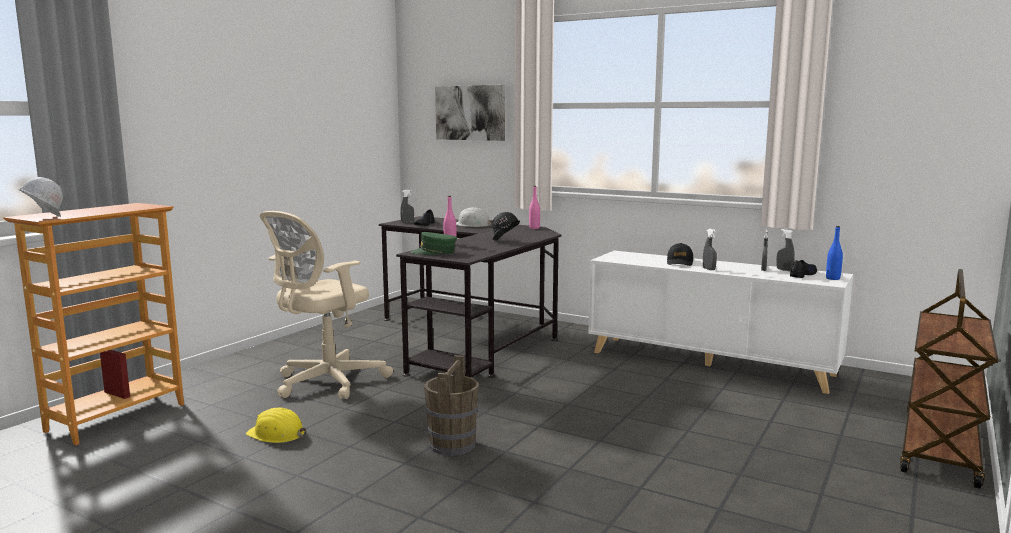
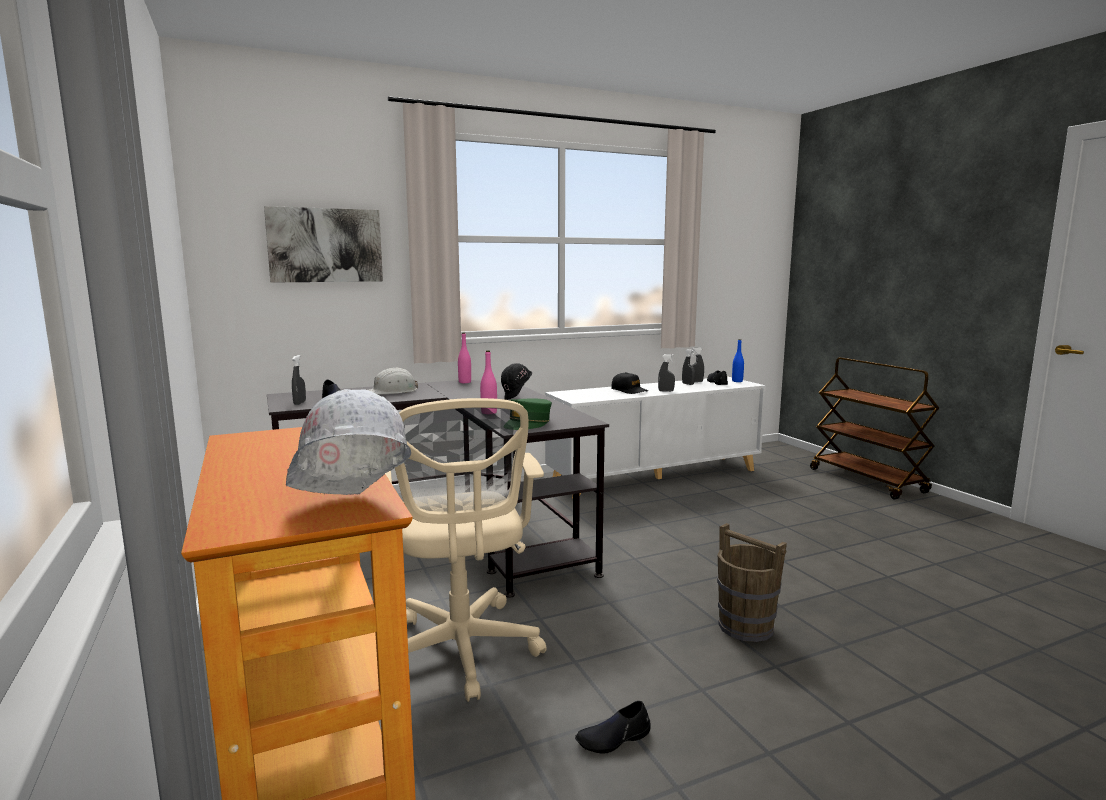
camera: 55 degrees left, 0 degrees up
yellow hard hat [246,408,306,443] -> black shoe [575,701,650,754]

